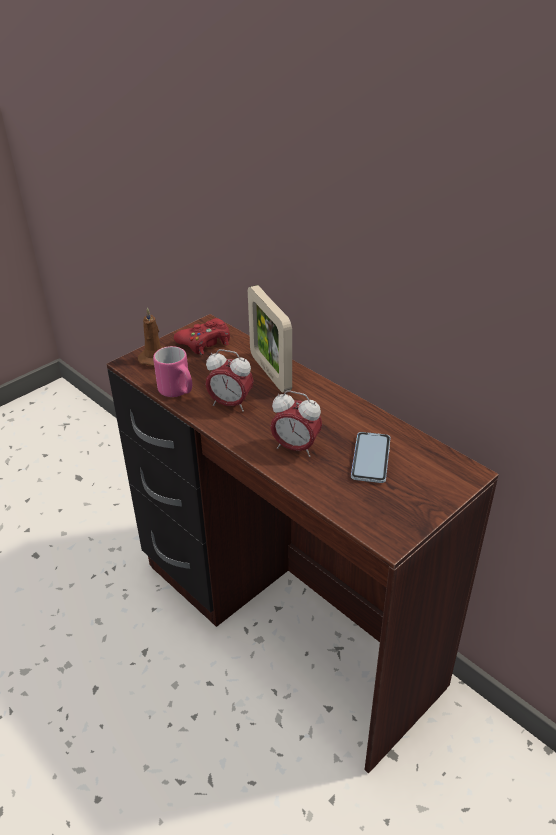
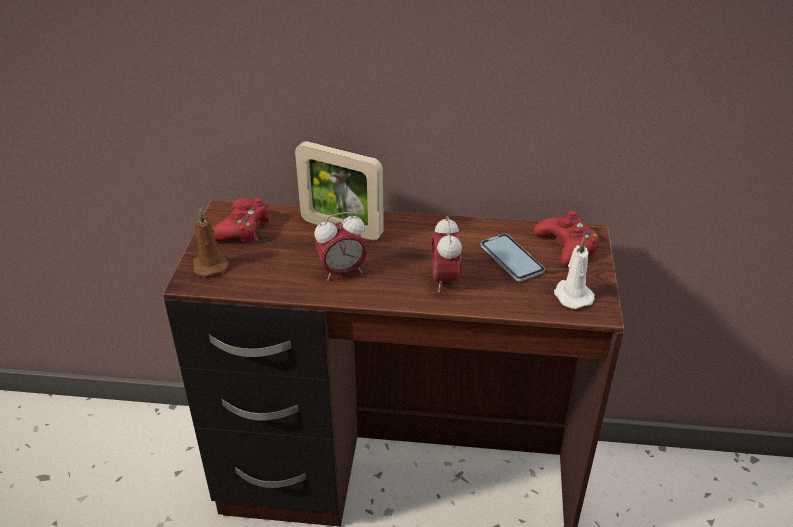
camera: 40 degrees left, 0 degrees up
pink mug [153,346,192,397] -> none
alarm clock [270,391,322,457] -> alarm clock turned 105 degrees clockwise [432,216,462,292]
none -> red game controller [534,210,599,266]
none -> white candle [554,238,595,309]

